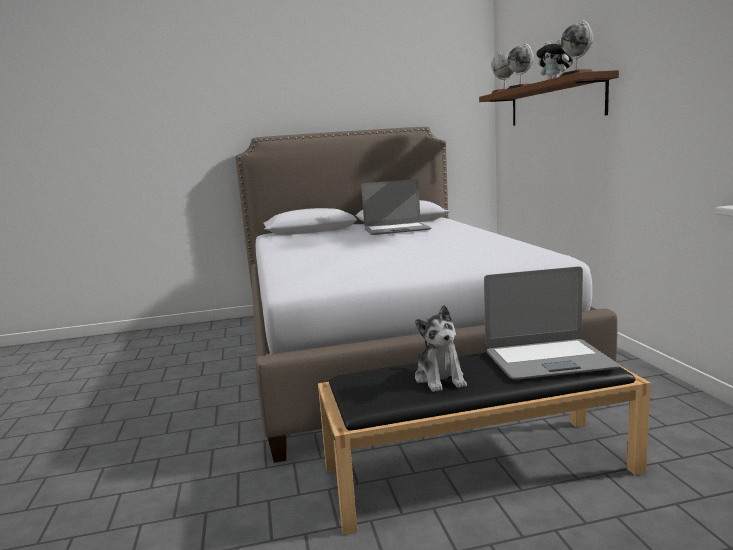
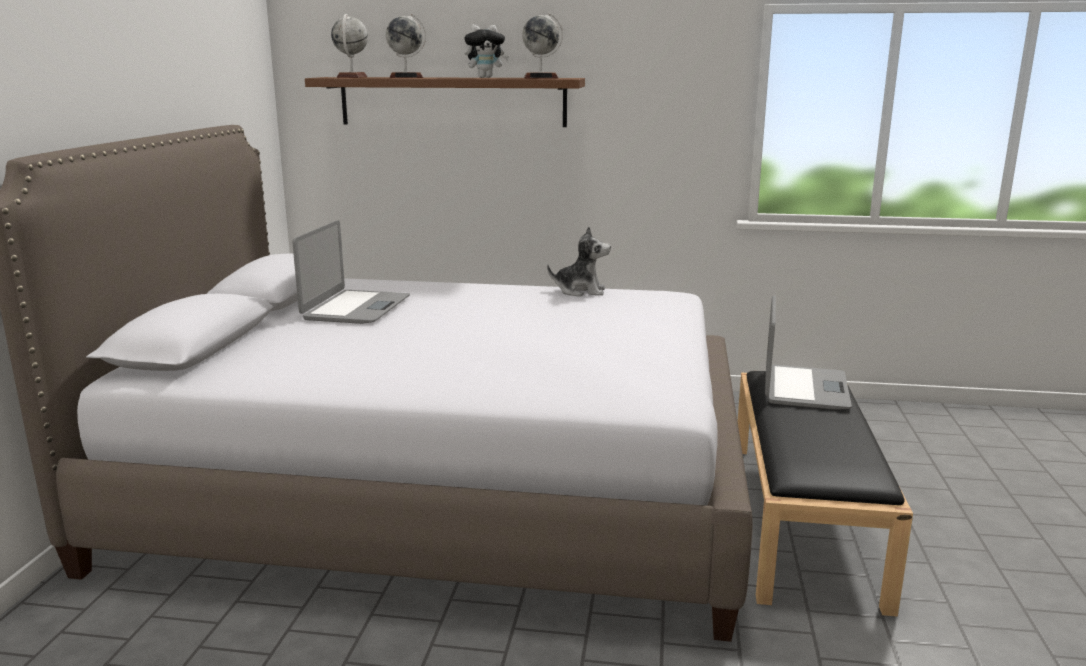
camera: 70 degrees left, 5 degrees up
plush toy [415,305,467,392] -> plush toy moved to [547,226,611,297]

